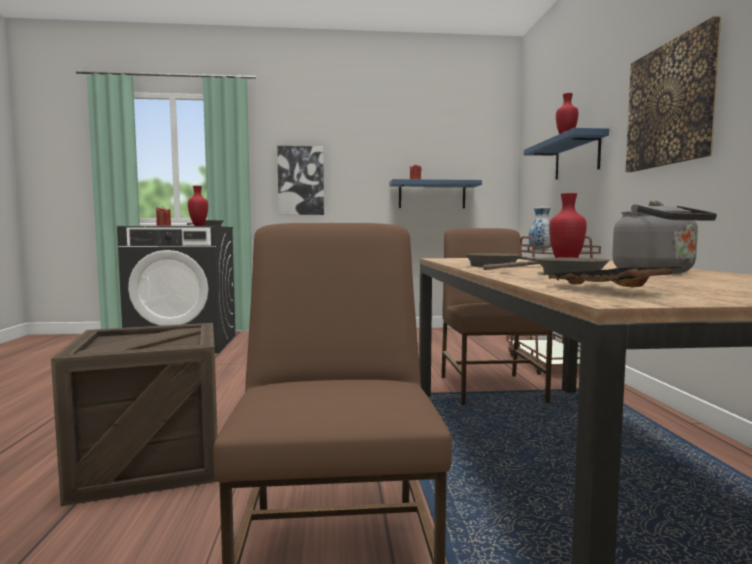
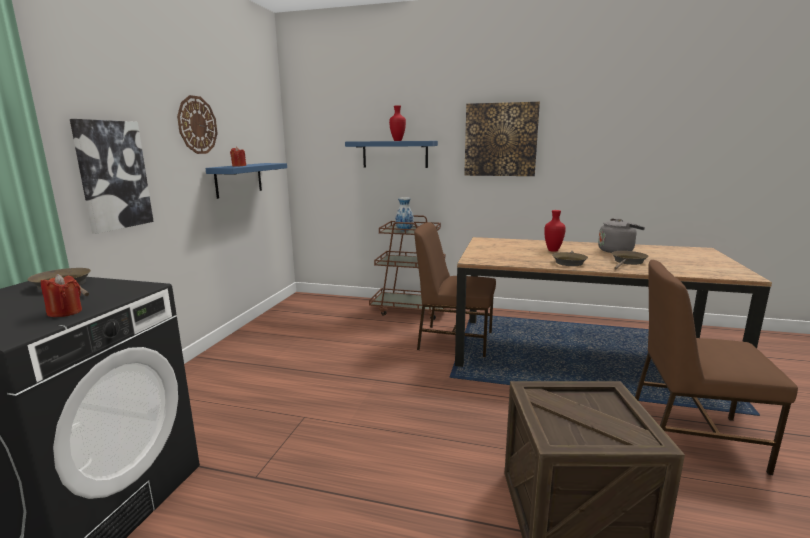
camera: 70 degrees left, 10 degrees up
red vase [188,186,208,226] -> none
black tray [545,267,681,288] -> none
none -> wall clock [177,95,218,154]

